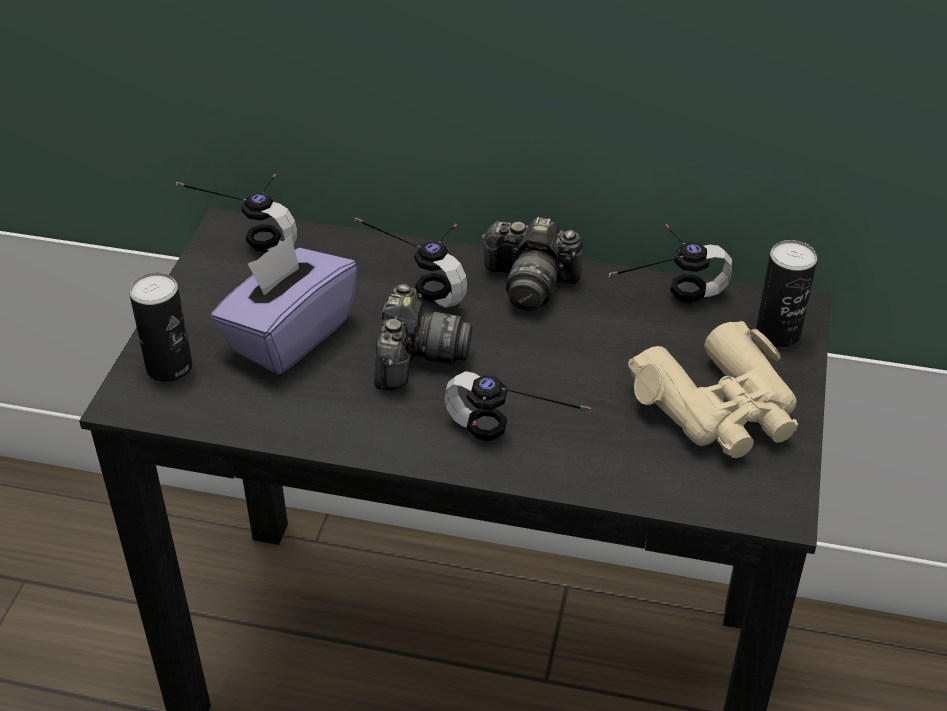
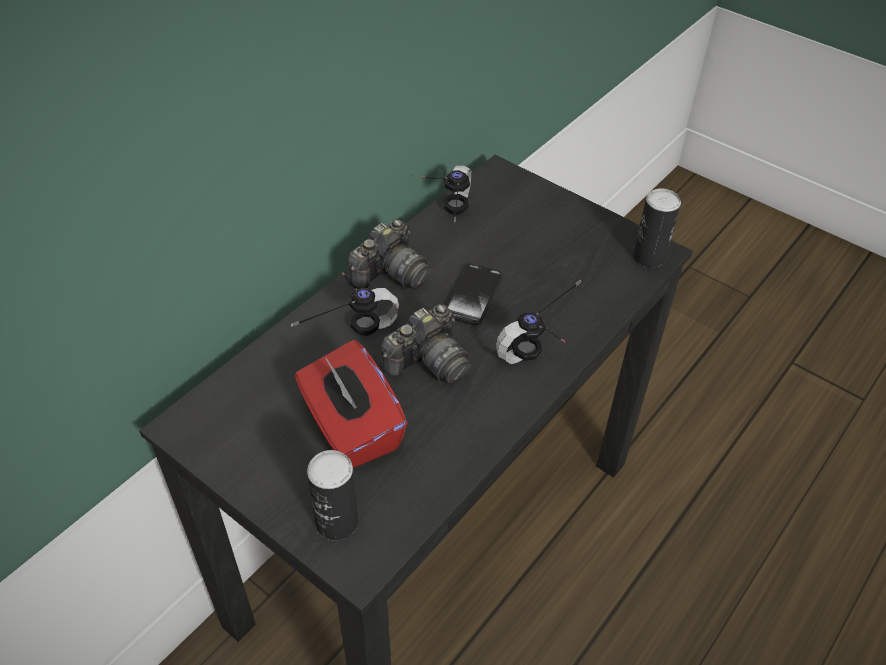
camera: 65 degrees left, 5 degrees up
headphones [176,174,297,252] -> none
purple tissue box [211,235,358,374] -> red tissue box [295,340,408,468]
camera [374,284,472,390] -> camera turned 105 degrees clockwise [380,304,471,385]
beige binoculars [628,321,798,458] -> none
can [756,240,817,348] -> can moved to [633,188,681,267]
none -> phone [447,264,502,326]

